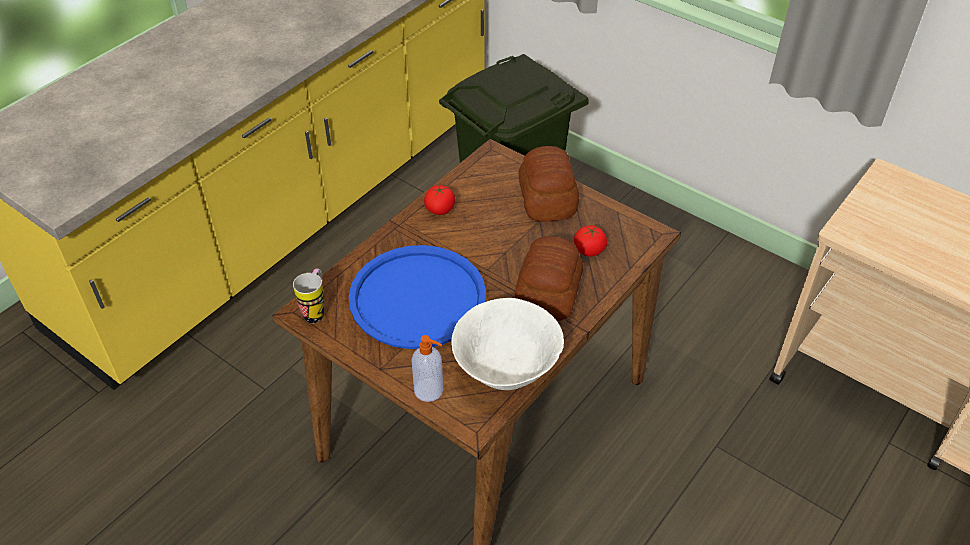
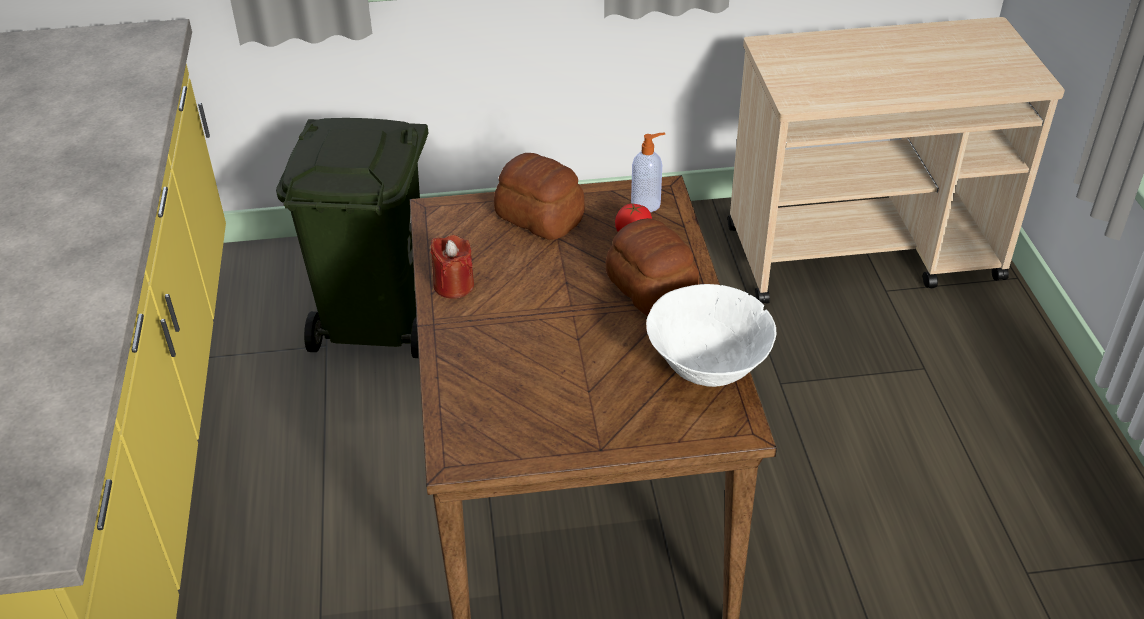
camera: 45 degrees left, 5 degrees down
mug [293,268,324,323] -> none
blue tray [349,245,486,349] -> none
soap dispenser [411,335,443,402] -> soap dispenser moved to [631,133,665,212]
tomato [424,184,455,215] -> red candle [431,235,474,299]

